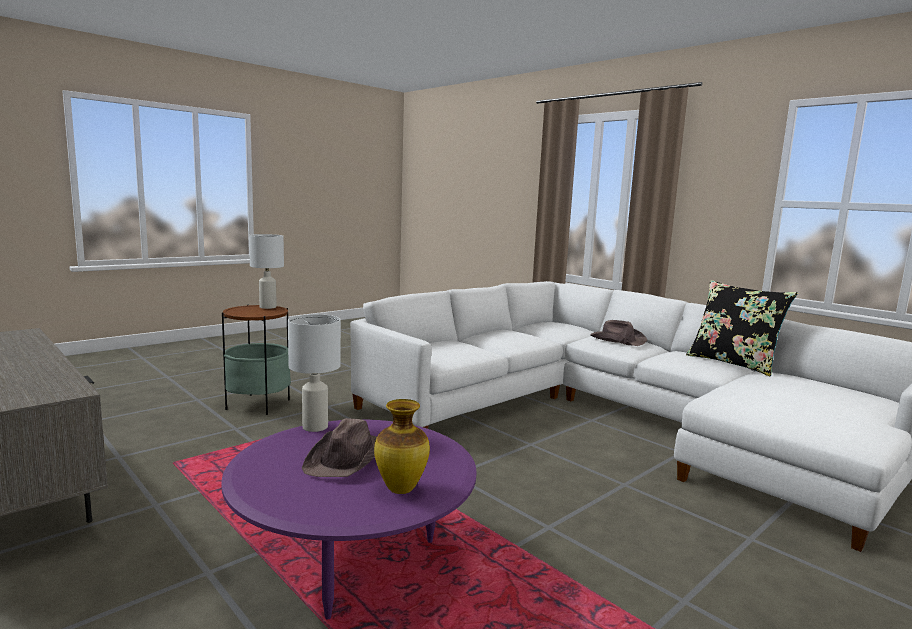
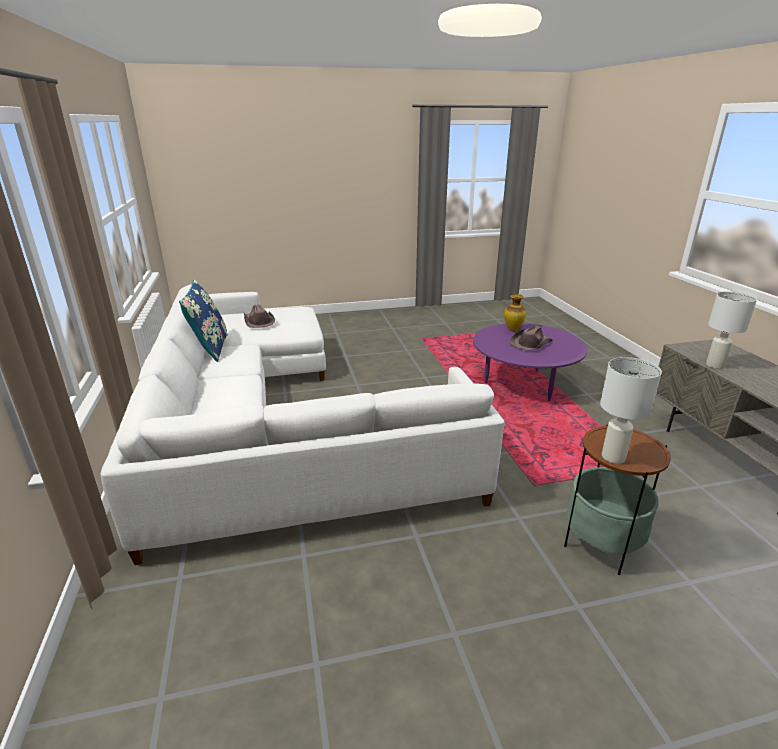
camera: 150 degrees left, 15 degrees up
white table lamp [288,314,341,432] -> white table lamp moved to [706,291,757,369]
brown hat [590,320,647,346] -> brown hat moved to [244,304,275,328]
black pillow [686,280,798,377] -> blue pillow [179,280,228,362]

